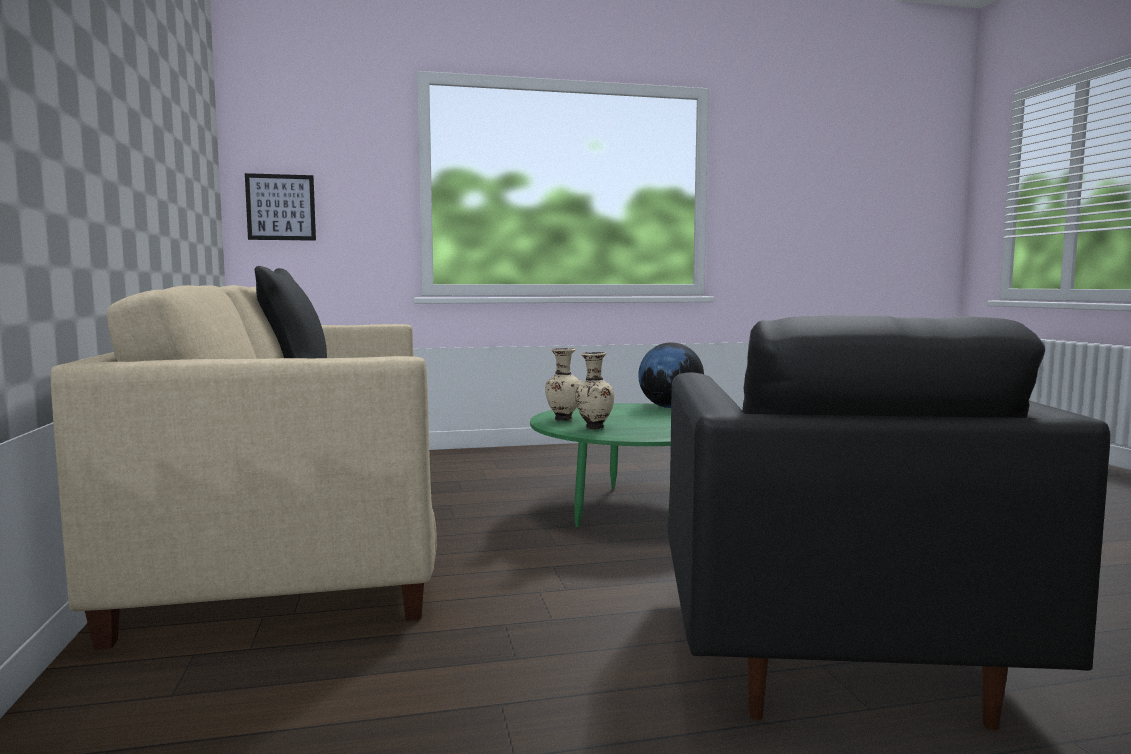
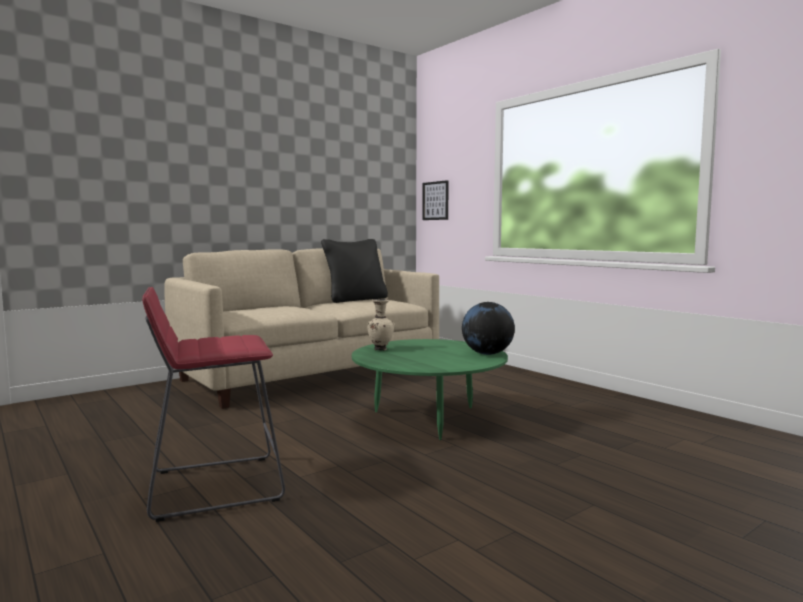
camera: 65 degrees right, 0 degrees up
beige vase [545,348,582,421] -> none
black armchair [667,316,1111,730] -> red stool [142,287,285,522]

